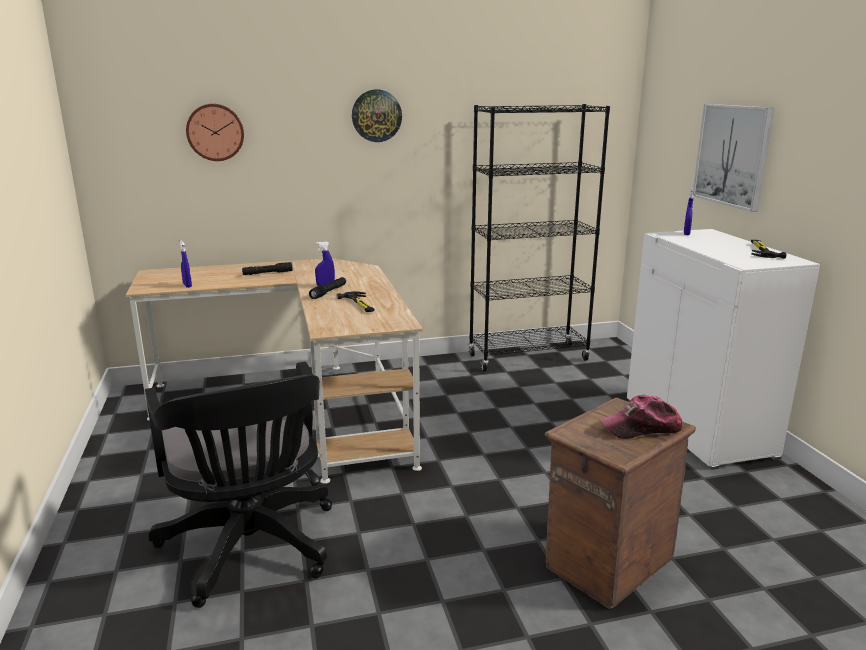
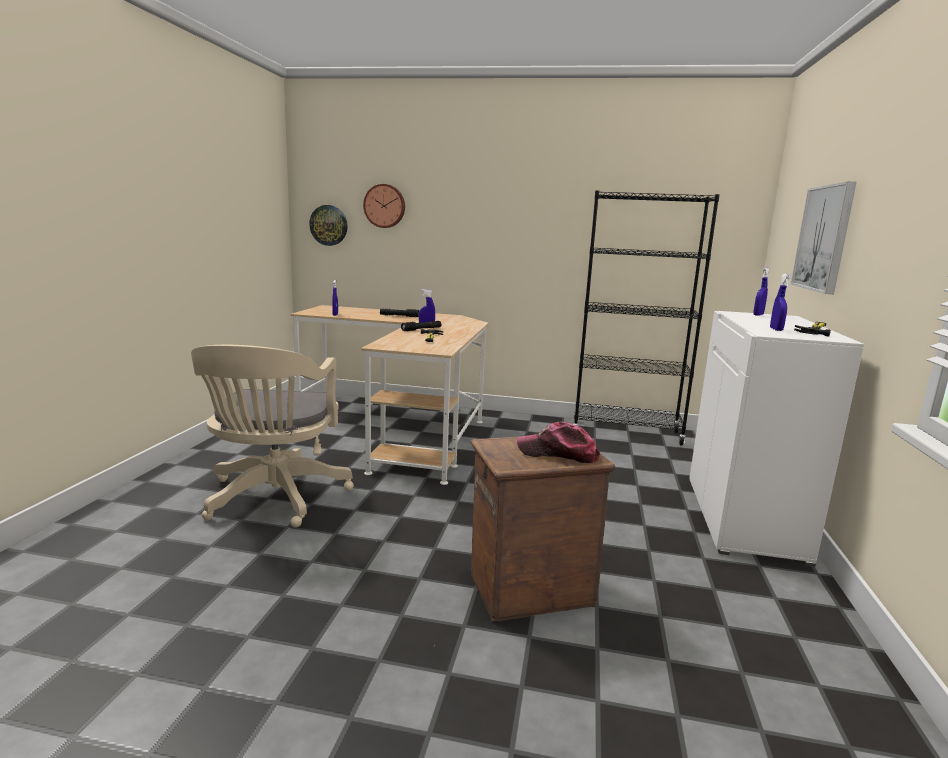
camera: 25 degrees right, 5 degrees down
black office chair [145,362,332,608] -> beige office chair [191,345,354,528]
wall clock [352,90,402,142] -> wall clock moved to [309,205,348,246]
none -> blue spray bottle [770,274,791,331]

